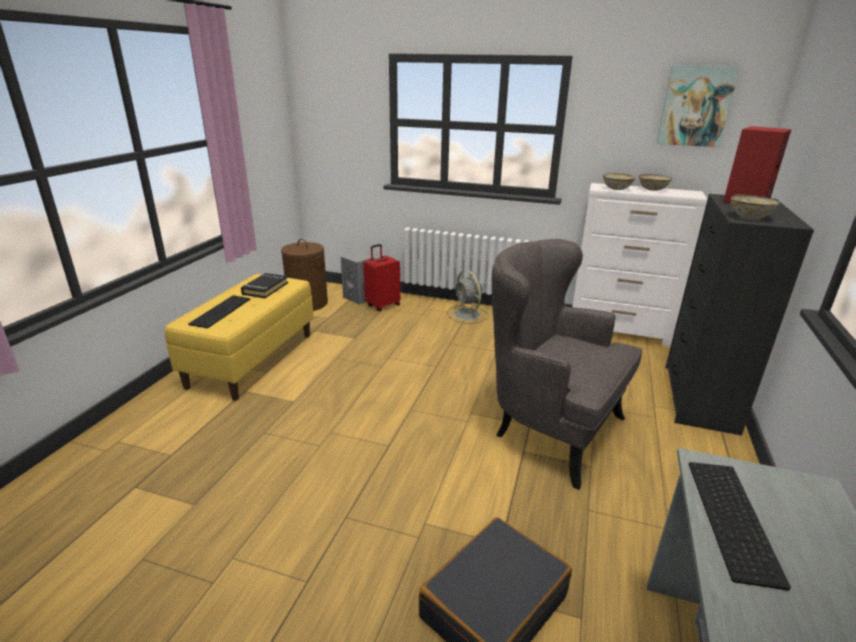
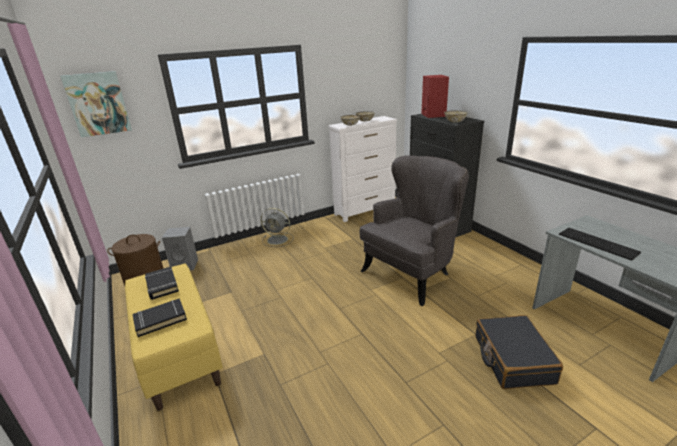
camera: 45 degrees left, 0 degrees up
keyboard [188,295,251,328] -> black book [132,298,187,337]
red suitcase [363,244,400,311] -> none
grey armchair [492,239,642,490] -> grey armchair turned 150 degrees clockwise [359,155,469,306]
picture [657,65,740,147] -> picture moved to [60,71,132,138]

